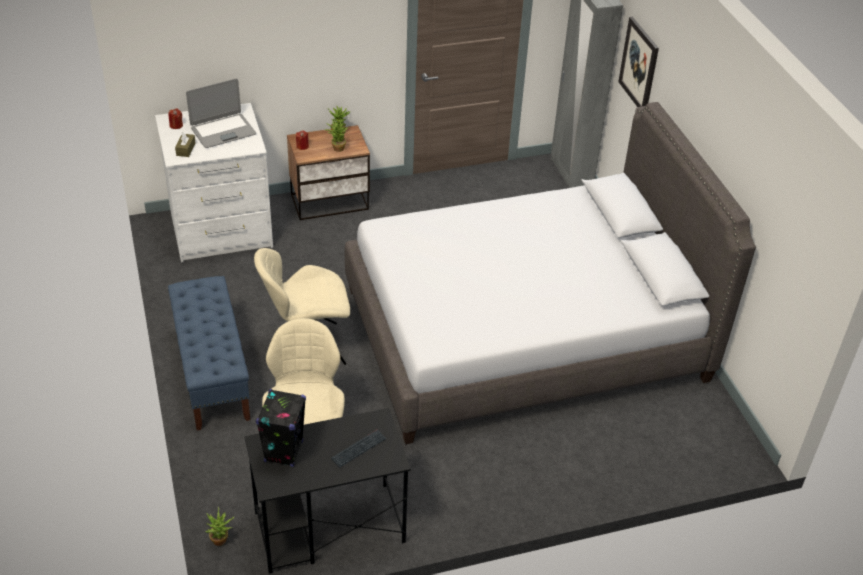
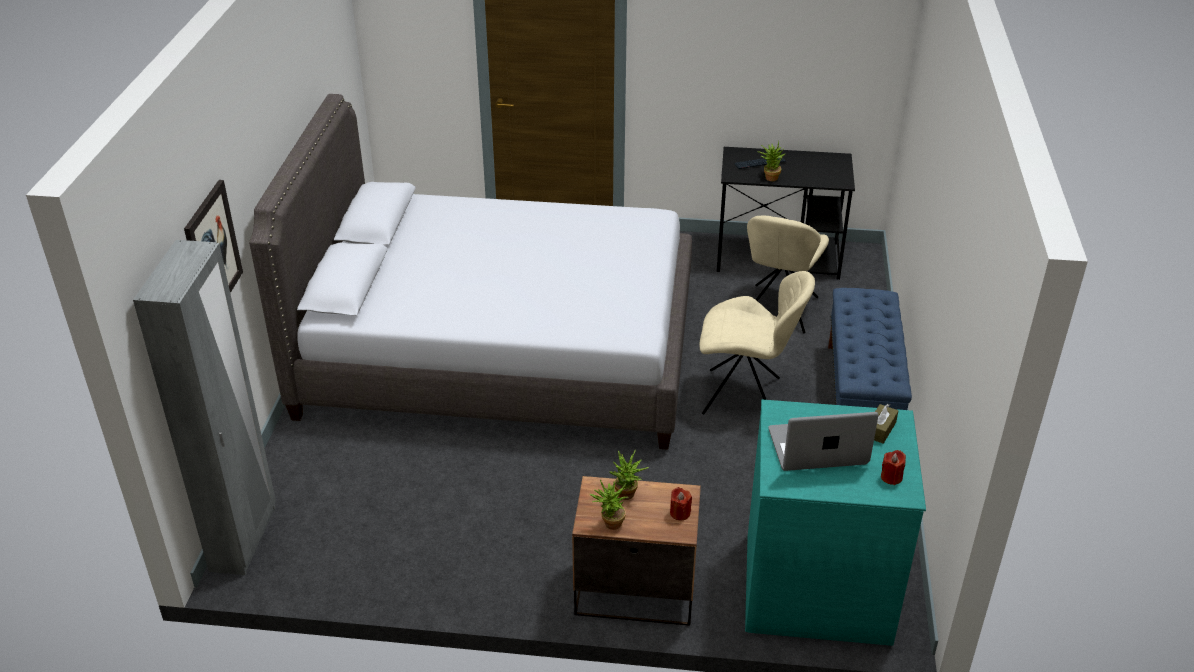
camera: 155 degrees left, 5 degrees down
white dresser [155,103,273,263] -> turquoise dresser [745,400,926,646]
potted plant [206,507,235,546] -> potted plant moved to [758,141,786,181]
black speaker [256,389,306,467] -> none

